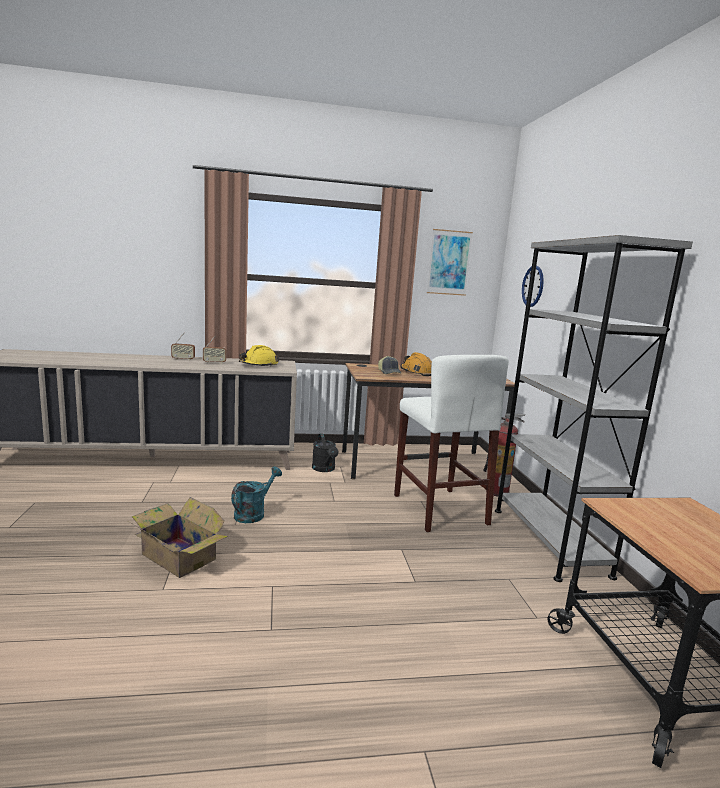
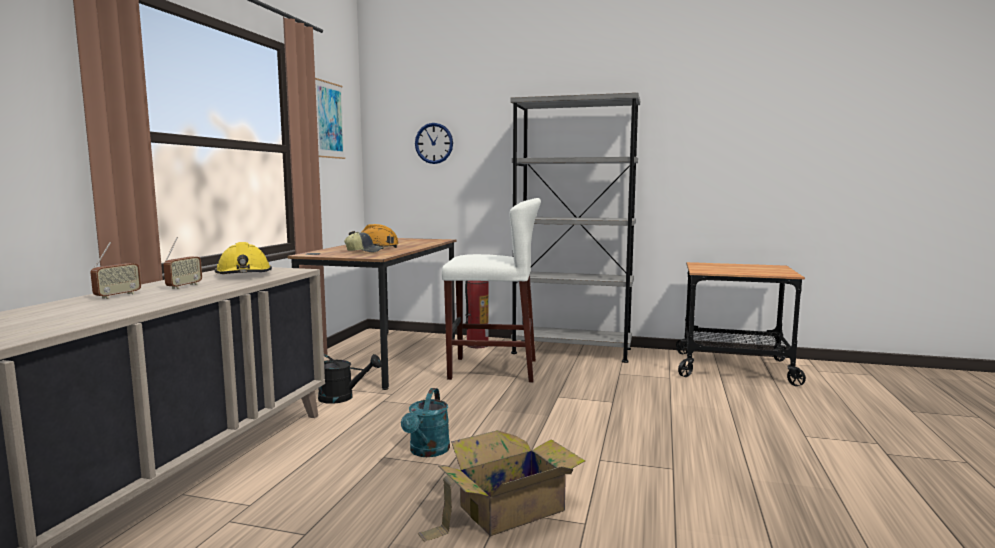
camera: 65 degrees left, 5 degrees down
turquoise watering can [231,466,282,523] -> turquoise watering can turned 135 degrees counterclockwise [401,388,450,457]

